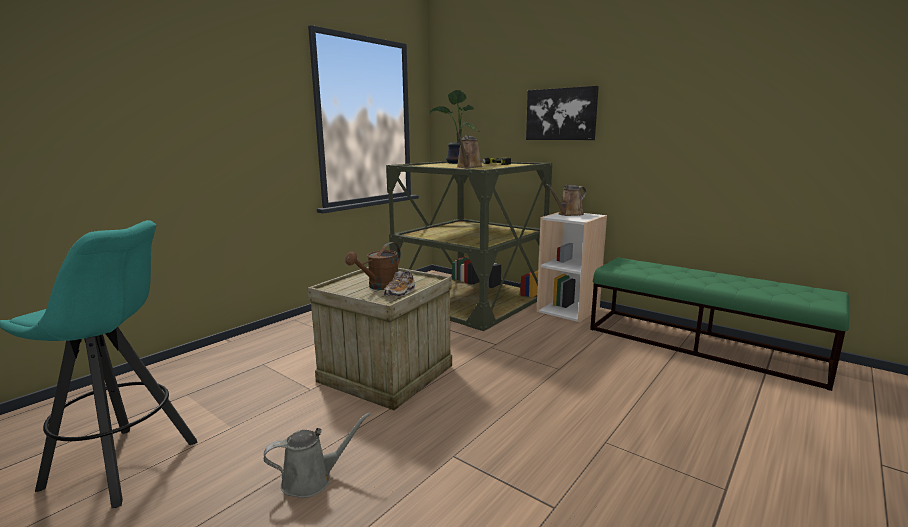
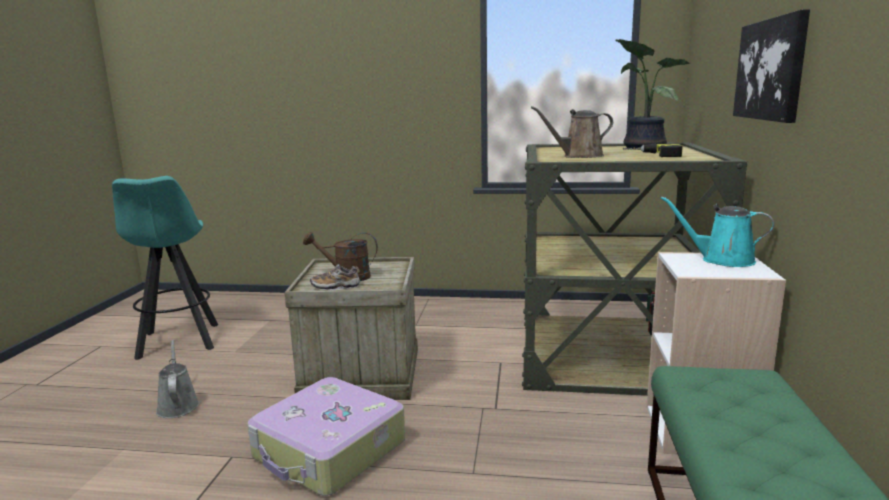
camera: 60 degrees right, 0 degrees up
grey watering can [264,412,371,498] -> grey watering can turned 150 degrees counterclockwise [156,339,200,418]
brown watering can [545,184,587,216] -> turquoise watering can [661,197,774,267]
none -> suitcase [247,377,405,496]

